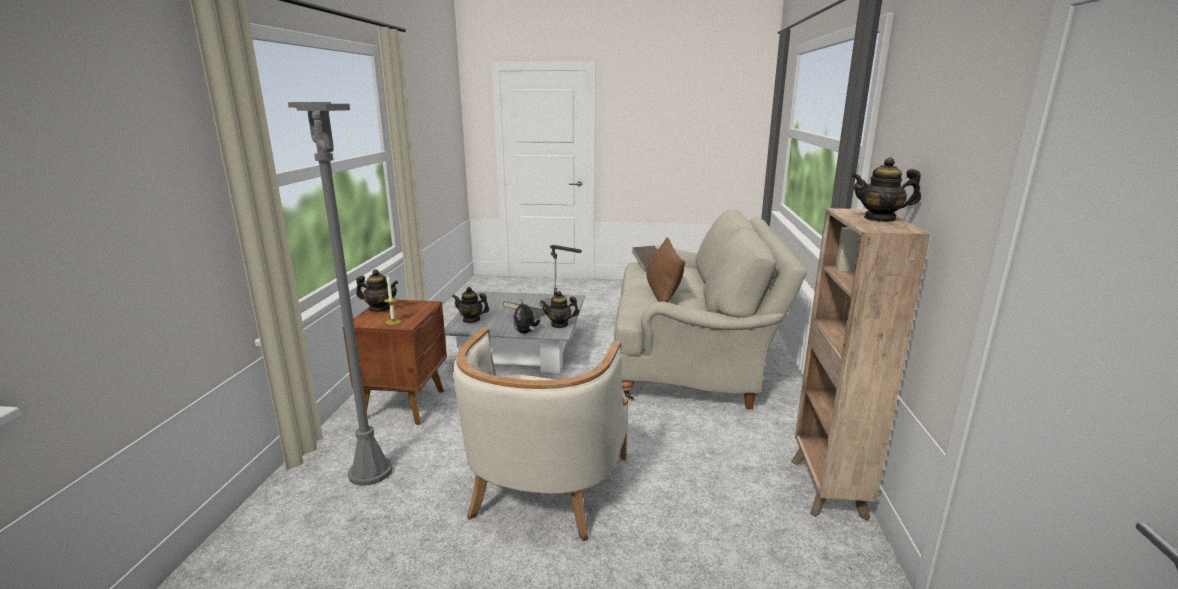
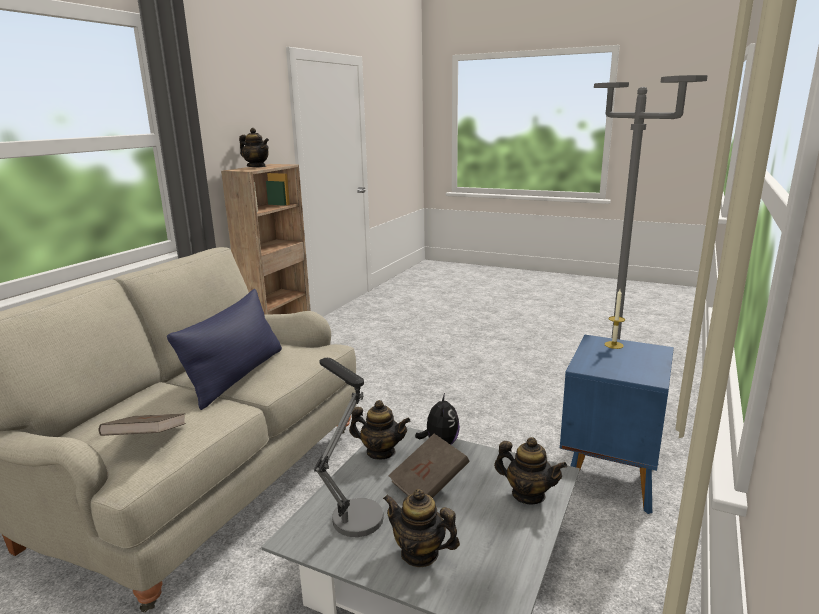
camera: 160 degrees left, 0 degrees up
brown nightstand [343,300,447,425] -> blue nightstand [560,335,674,514]
teapot [356,269,398,312] -> teapot moved to [383,489,460,567]
beige armchair [453,327,628,541] -> none
brown pillow [646,237,685,303] -> blue pillow [167,289,282,410]

